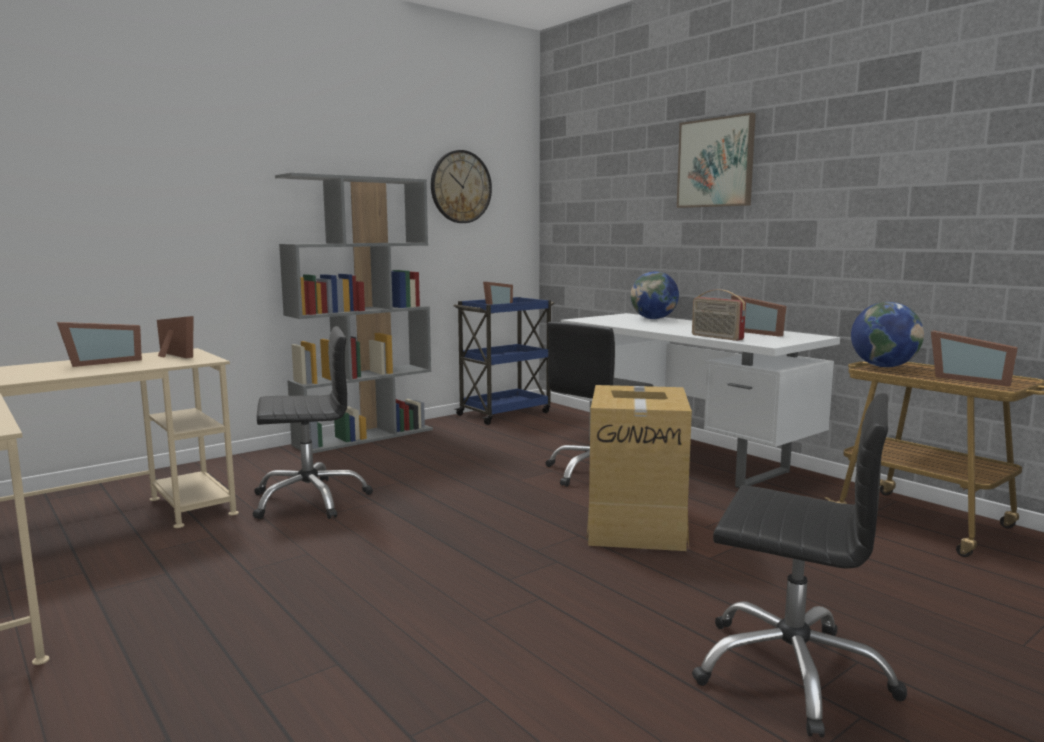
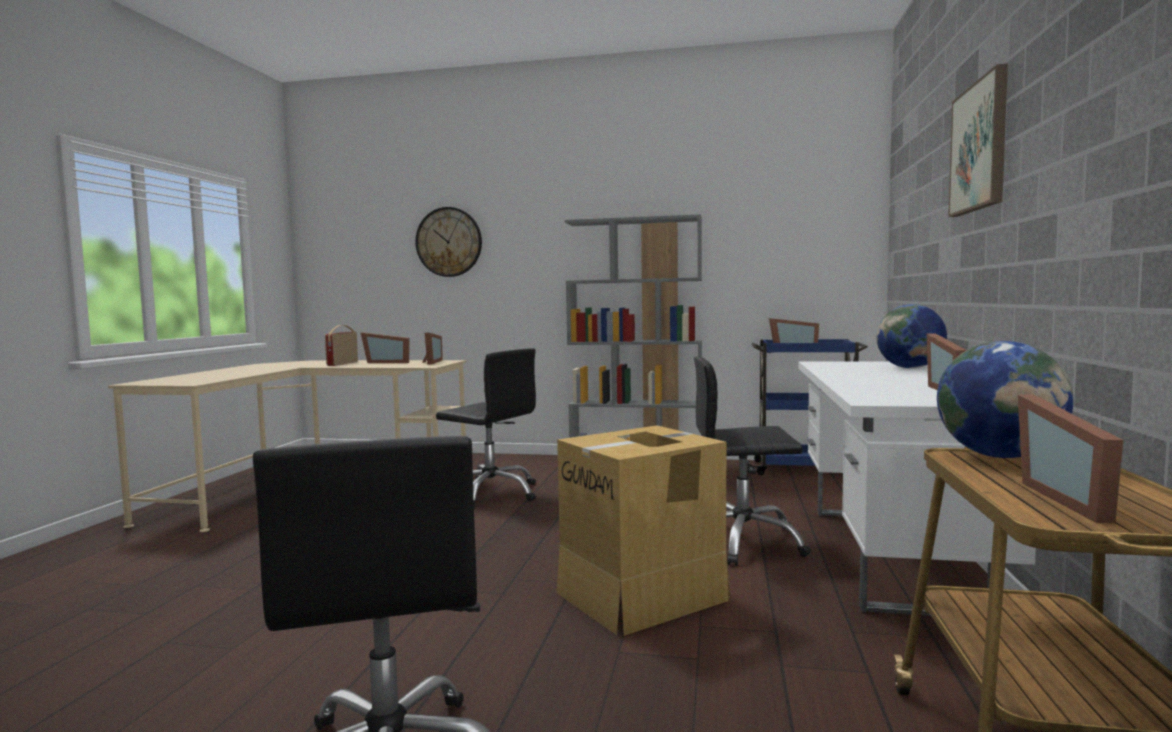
camera: 50 degrees right, 5 degrees down
wall clock [431,150,492,223] -> wall clock moved to [415,207,482,277]
radio [692,289,746,341] -> radio moved to [325,325,358,366]

